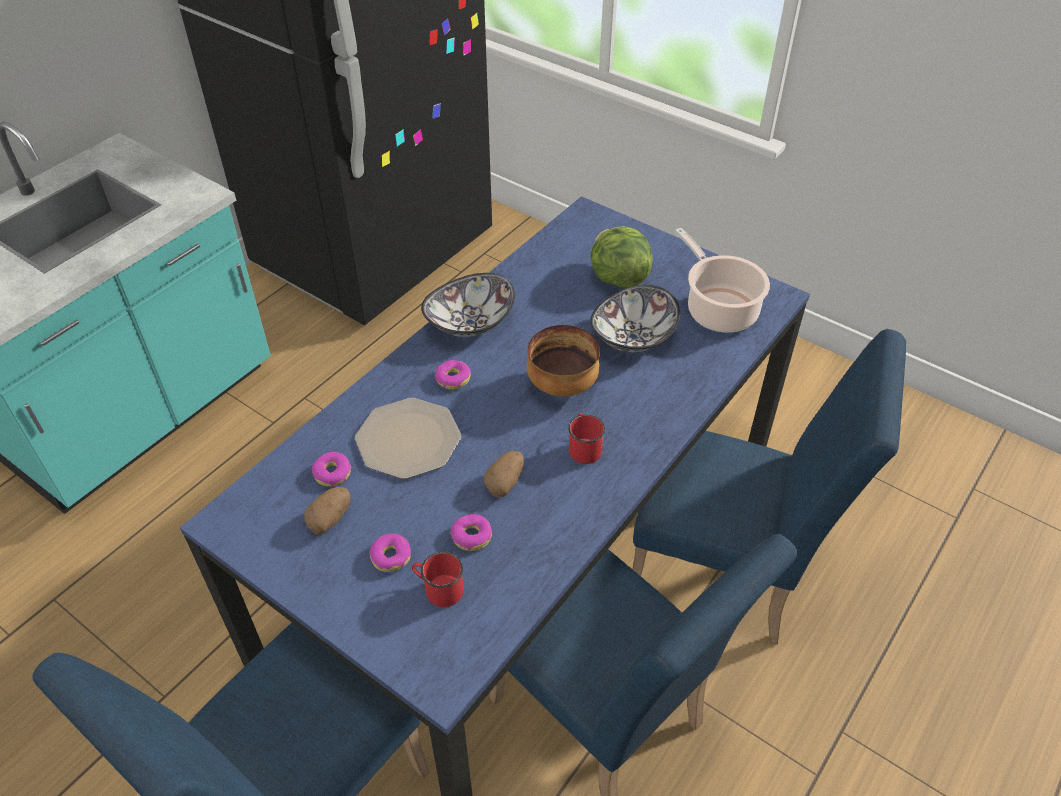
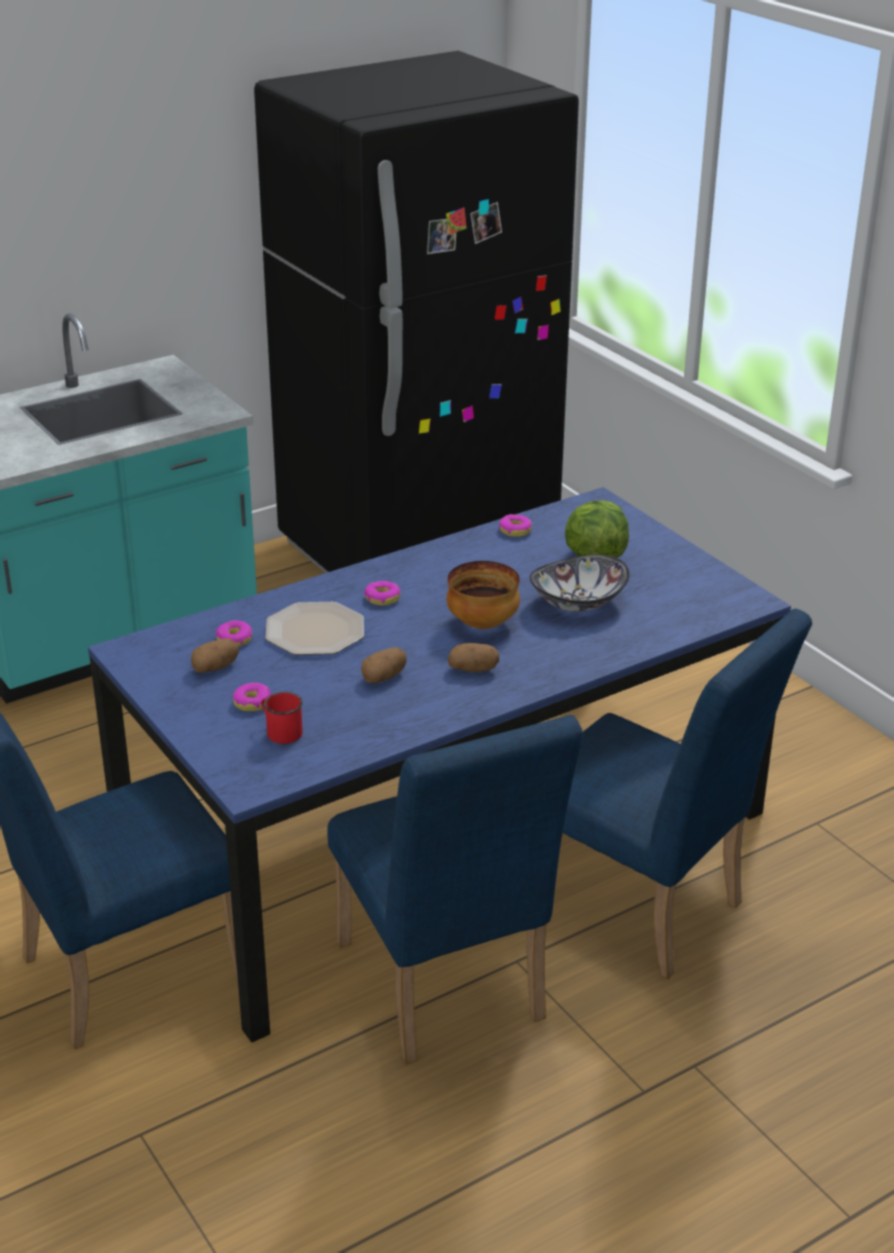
camera: 20 degrees right, 15 degrees down
bowl [421,273,515,337] -> none
donut [451,514,492,551] -> donut moved to [499,514,532,537]
red mug [568,413,605,464] -> potato [448,643,499,672]
cooking pot [675,228,770,333] -> none

